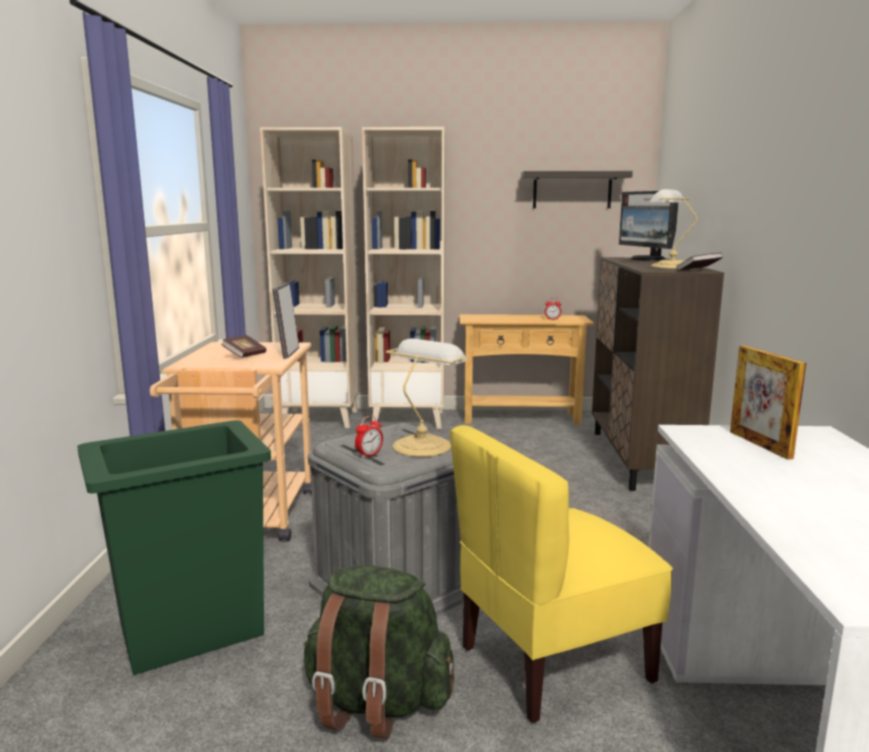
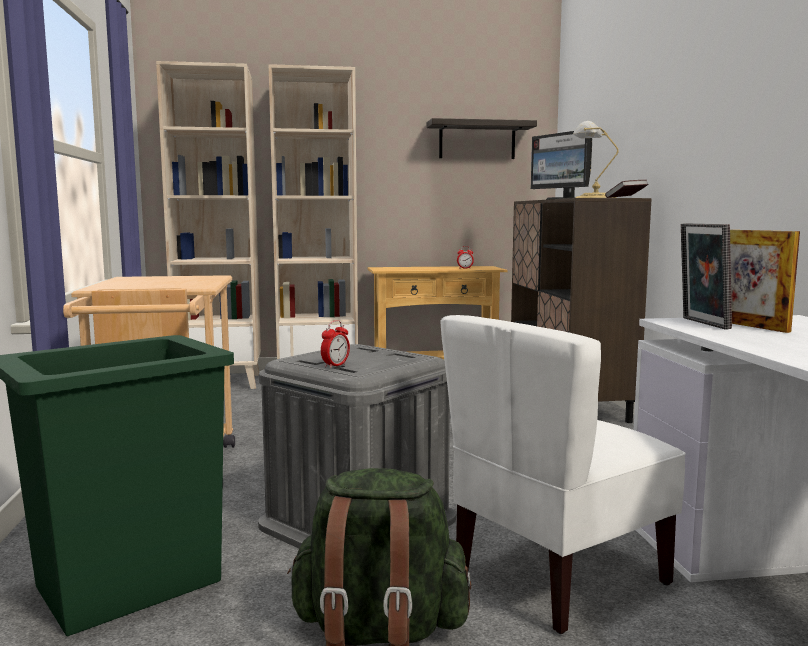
camera: 10 degrees left, 5 degrees down
book [221,335,267,358] -> none
picture frame [273,283,299,359] -> picture frame moved to [681,223,732,329]
table lamp [386,338,467,457] -> none
yellow chair [450,425,673,723] -> white chair [440,315,686,634]

